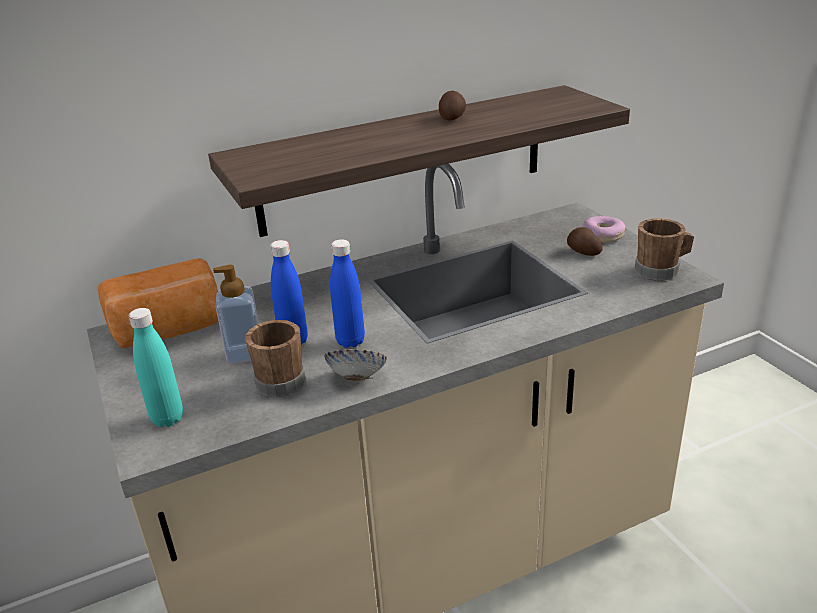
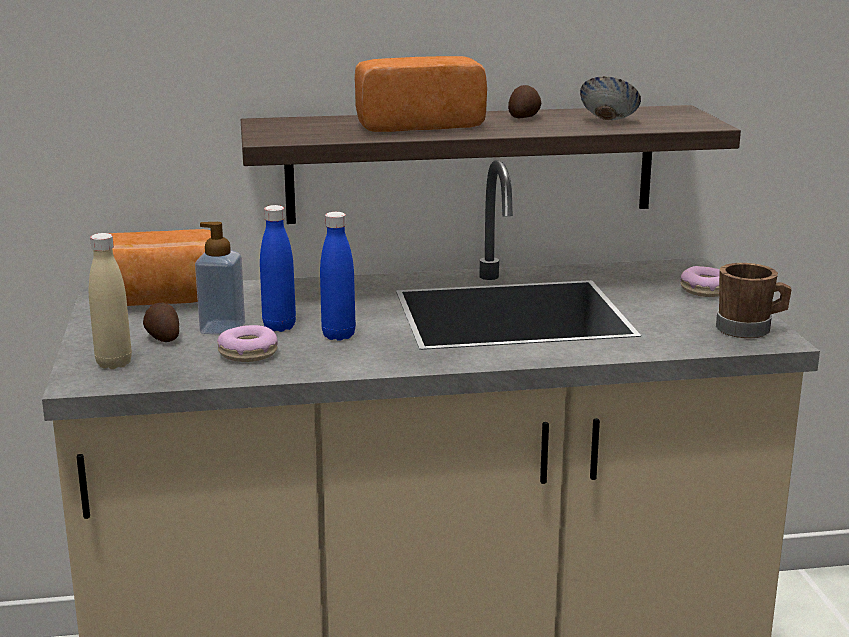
camera: 15 degrees right, 10 degrees down
turquoise bottle [128,308,183,427] -> beige bottle [89,233,132,369]
brown mug [245,320,306,397] -> donut [217,325,278,362]
bowl [324,349,387,381] -> bowl moved to [580,76,641,120]
potato [567,227,603,256] -> potato moved to [143,303,179,342]
none -> bread [355,56,487,132]

